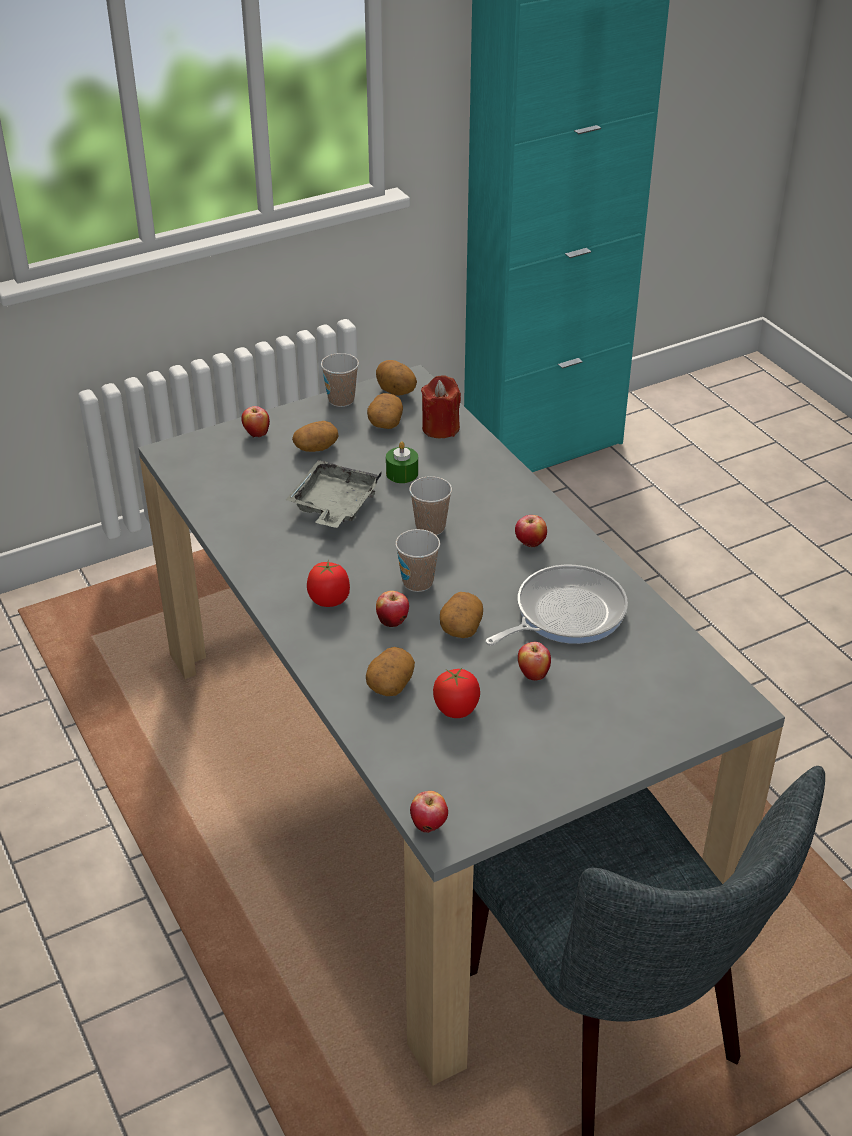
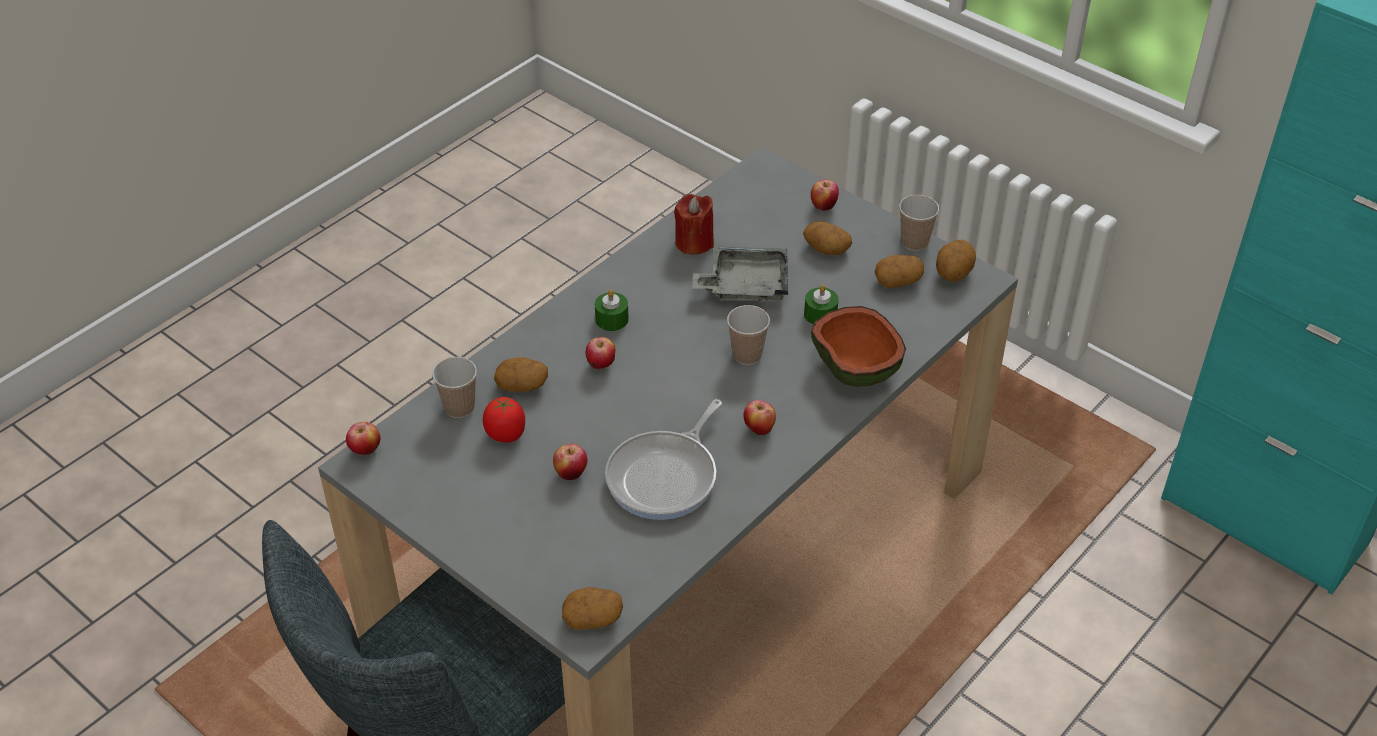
camera: 70 degrees right, 5 degrees up
tomato [307,559,350,607] -> green candle [595,289,629,331]
cup [395,529,440,592] -> cup moved to [432,357,477,418]
red candle [421,375,461,438] -> red candle moved to [674,194,714,254]
potato [440,592,483,638] -> potato moved to [562,587,623,630]
frying pan [485,565,628,645] -> frying pan turned 90 degrees clockwise [605,399,722,520]
none -> bowl [811,306,906,387]

